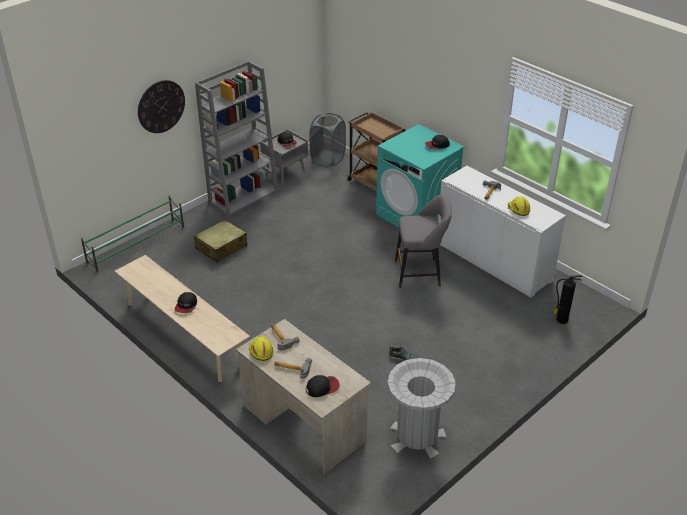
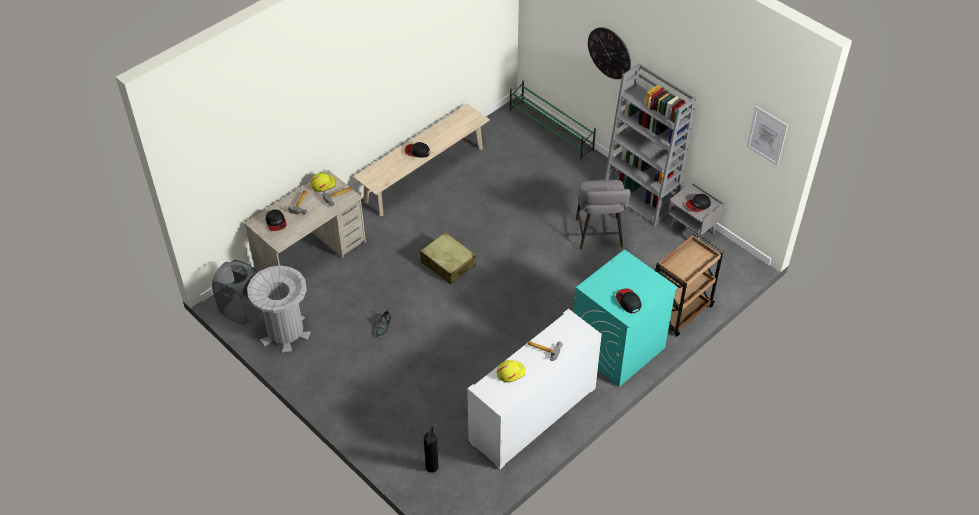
camera: 90 degrees right, 10 degrees up
beige suitcase [194,220,248,262] -> beige suitcase moved to [420,232,476,285]
grey laundry basket [309,113,346,167] -> grey laundry basket moved to [212,260,261,324]
grey stool [395,194,452,288] -> grey stool moved to [576,180,631,249]
none -> picture [746,106,788,166]

